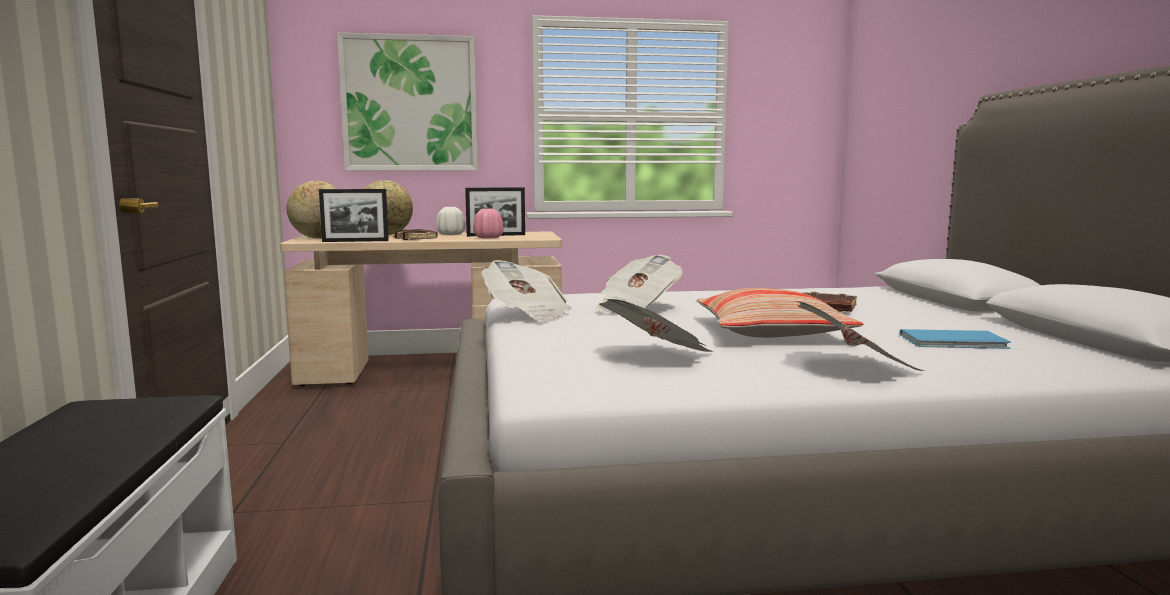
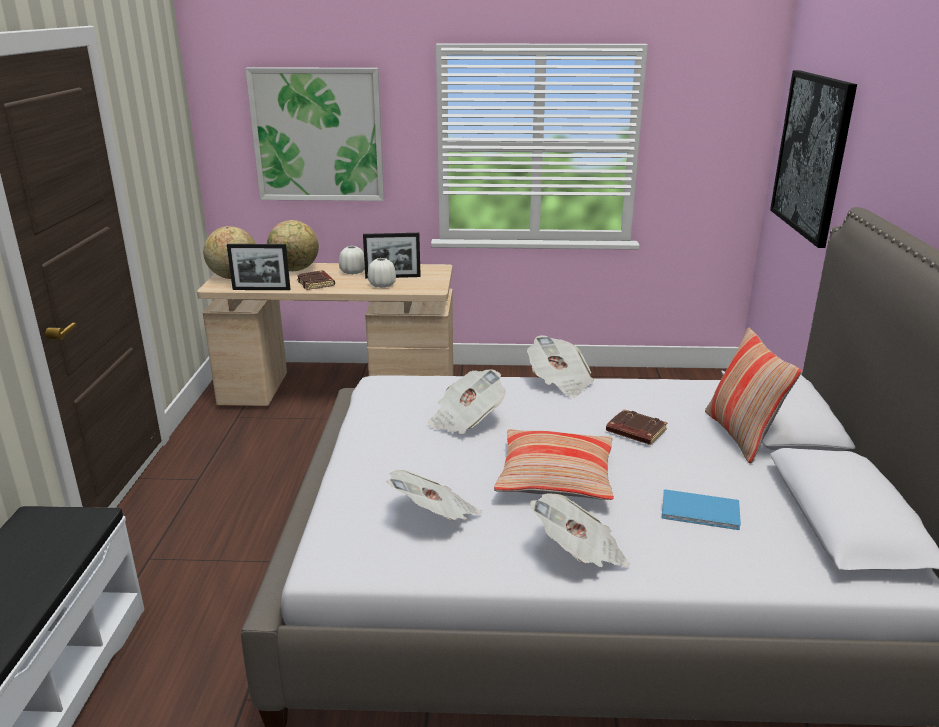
camera: 10 degrees right, 15 degrees up
pink vase [473,209,504,239] -> white vase [368,258,396,288]
newspaper [481,260,571,322] -> newspaper moved to [527,335,594,398]
none -> pillow [705,328,802,464]
none -> picture [770,70,857,248]

